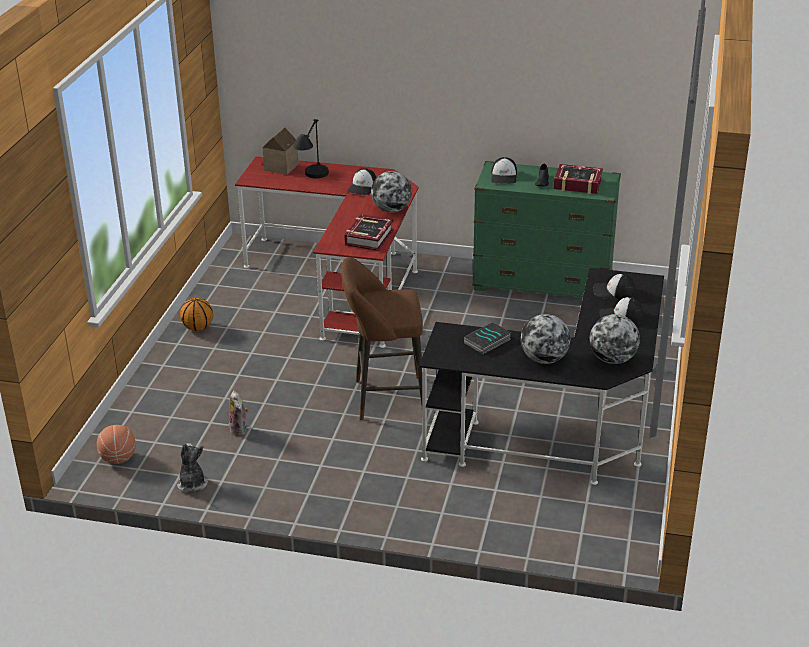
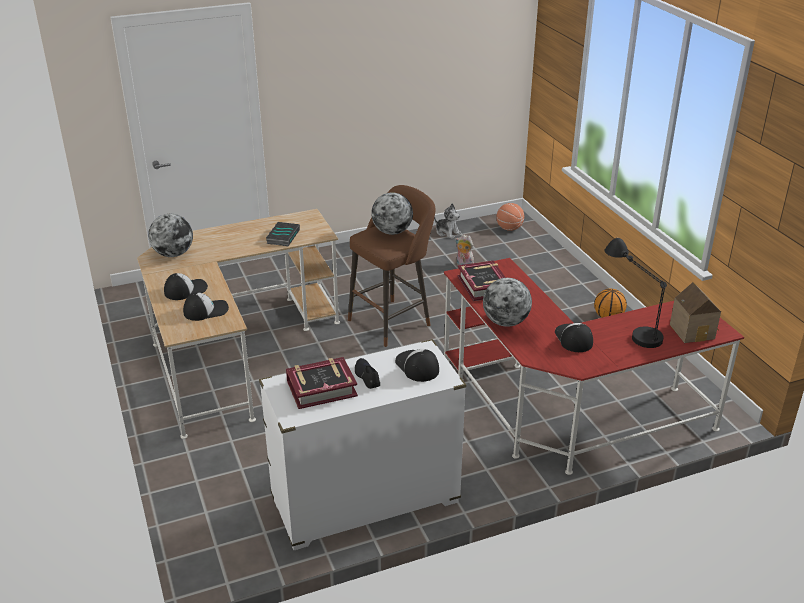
camera: 145 degrees right, 0 degrees up
black desk [419,268,664,485] -> beige desk [137,209,340,439]
green dresser [472,161,621,297] -> white dresser [259,339,466,550]
globe [521,314,571,364] -> globe moved to [371,192,413,235]

